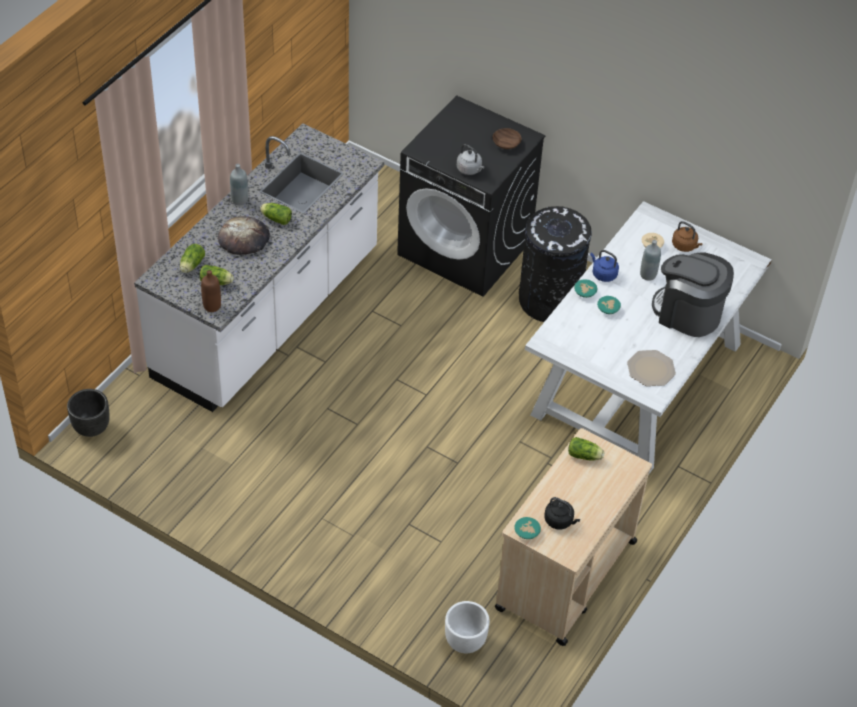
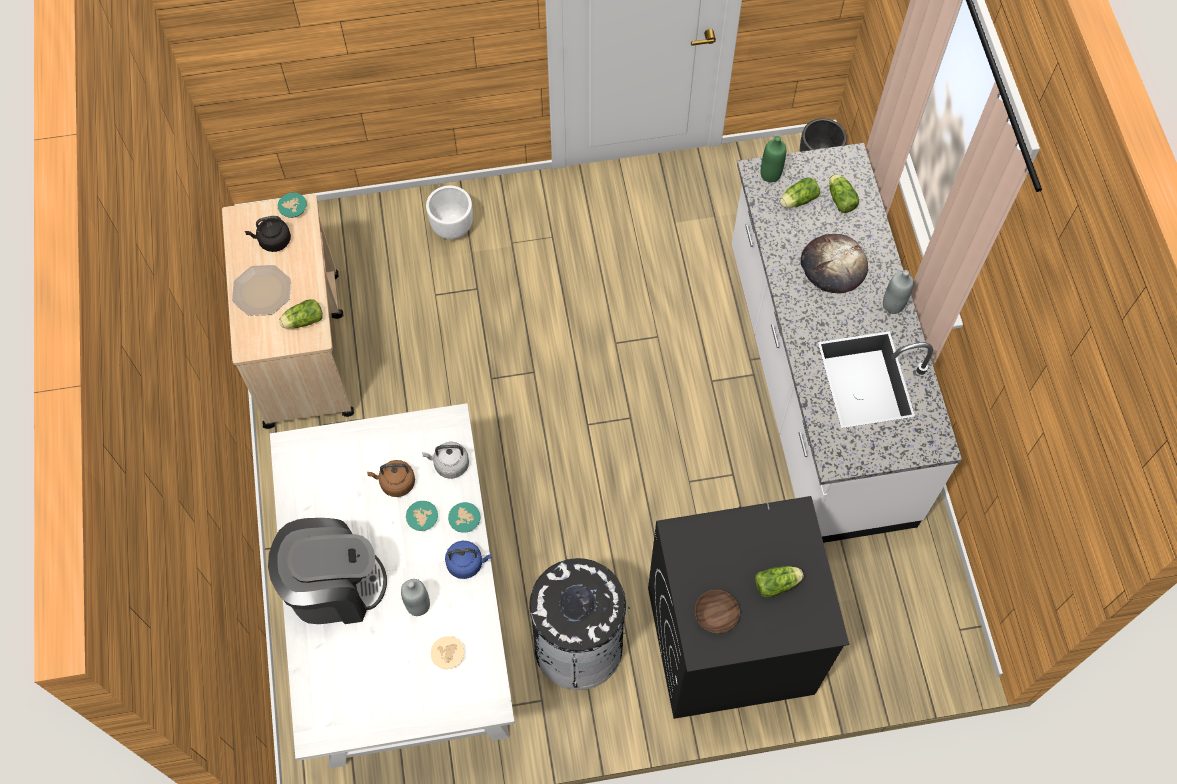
camera: 140 degrees right, 15 degrees up
brown bottle [201,270,221,312] -> green bottle [760,136,786,182]
lettuce [260,203,292,225] -> lettuce moved to [755,566,804,597]
white planter [445,601,490,653] -> white planter moved to [426,185,473,239]
grey kettle [457,144,484,175] -> grey kettle moved to [422,442,469,479]
plate [627,350,676,386] -> plate moved to [232,265,291,316]
brown kettle [672,221,703,252] -> brown kettle moved to [367,460,415,497]

